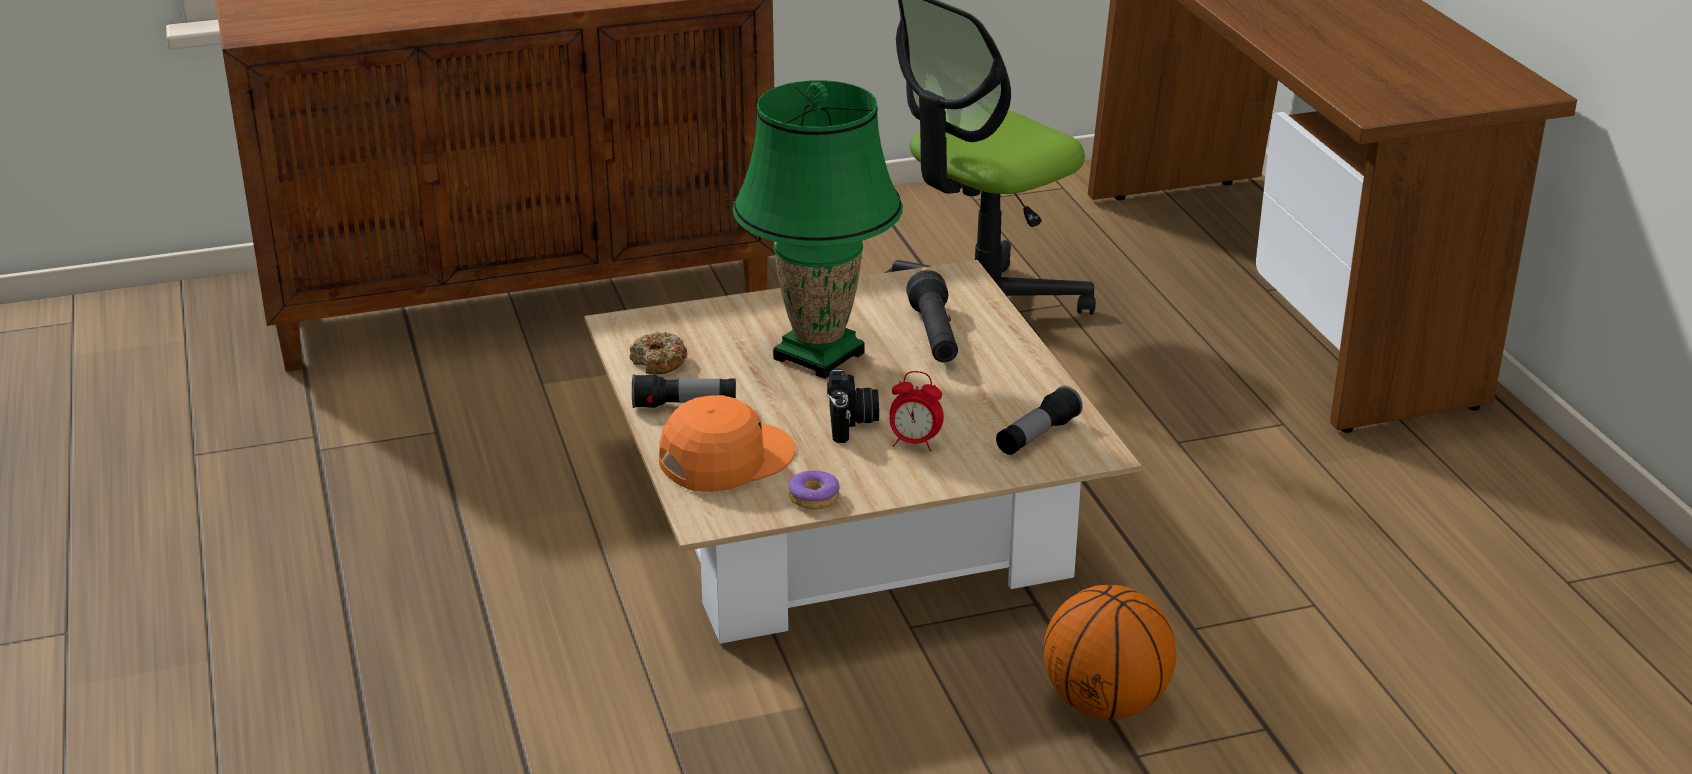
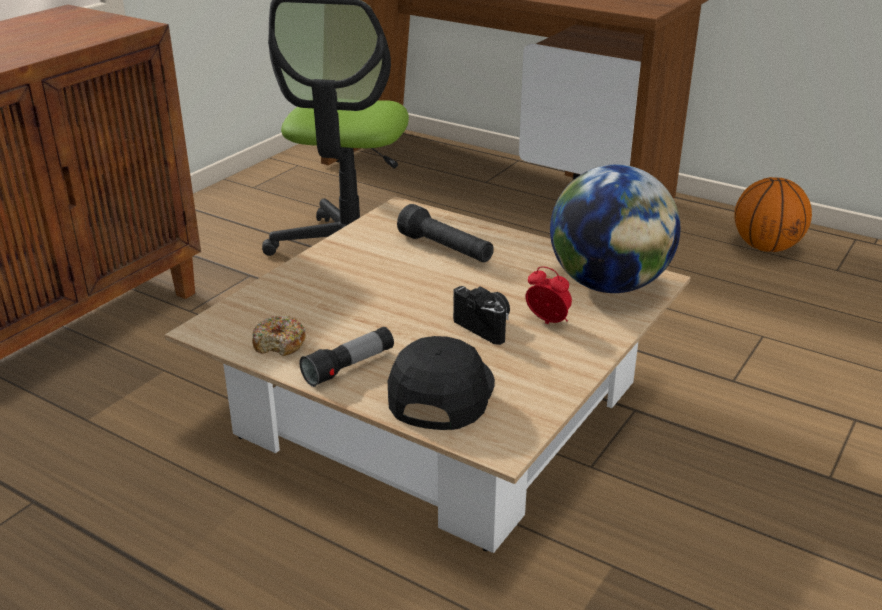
camera: 40 degrees left, 0 degrees up
orange cap [659,395,795,492] -> black cap [388,336,495,430]
green table lamp [733,80,903,379] -> none
donut [789,470,840,509] -> none
alarm clock [890,371,944,451] -> alarm clock turned 120 degrees counterclockwise [525,266,572,324]
flashlight [996,386,1083,455] -> globe [550,165,680,293]
basketball [1044,585,1176,719] -> basketball moved to [734,177,812,252]

